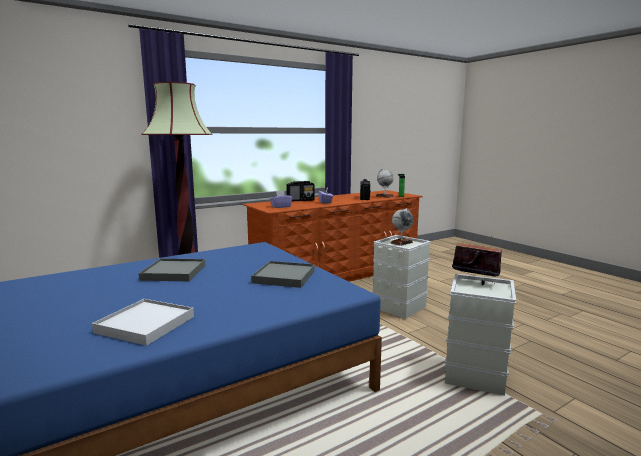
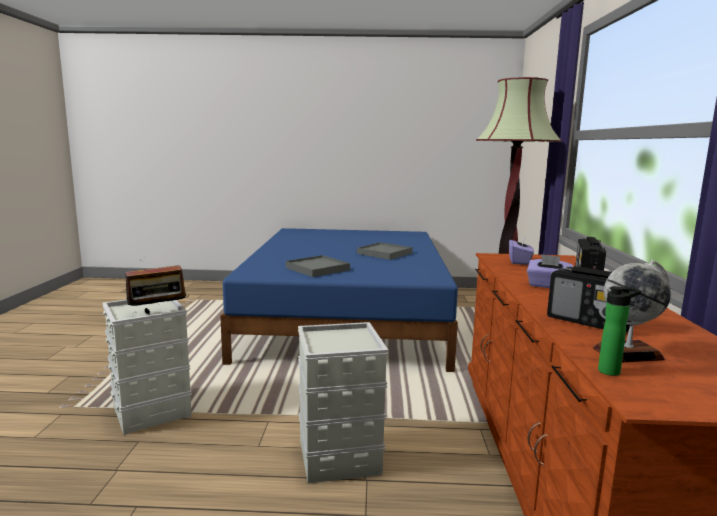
camera: 125 degrees right, 0 degrees up
white tray [92,299,194,346] -> none
globe [391,208,414,246] -> none

